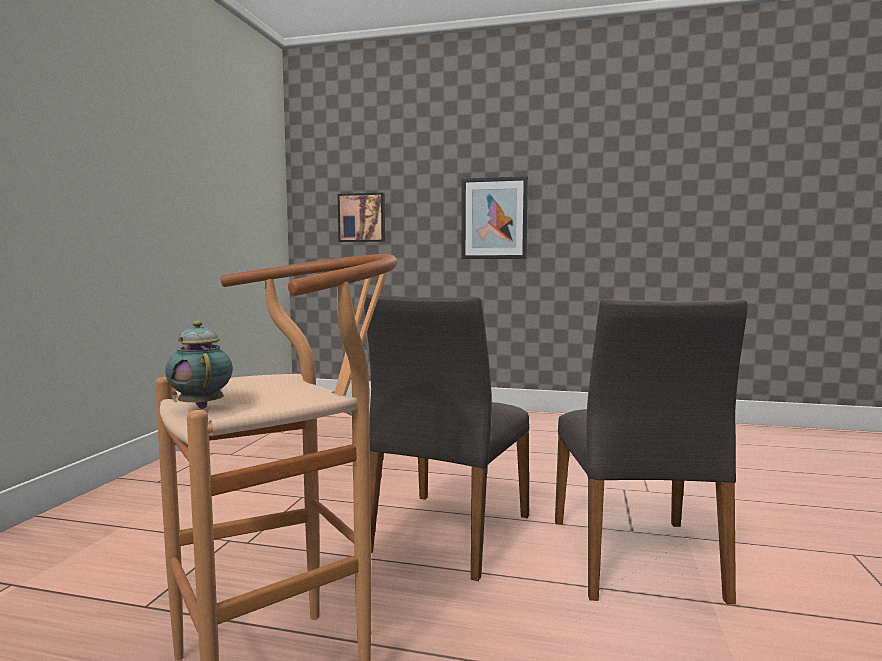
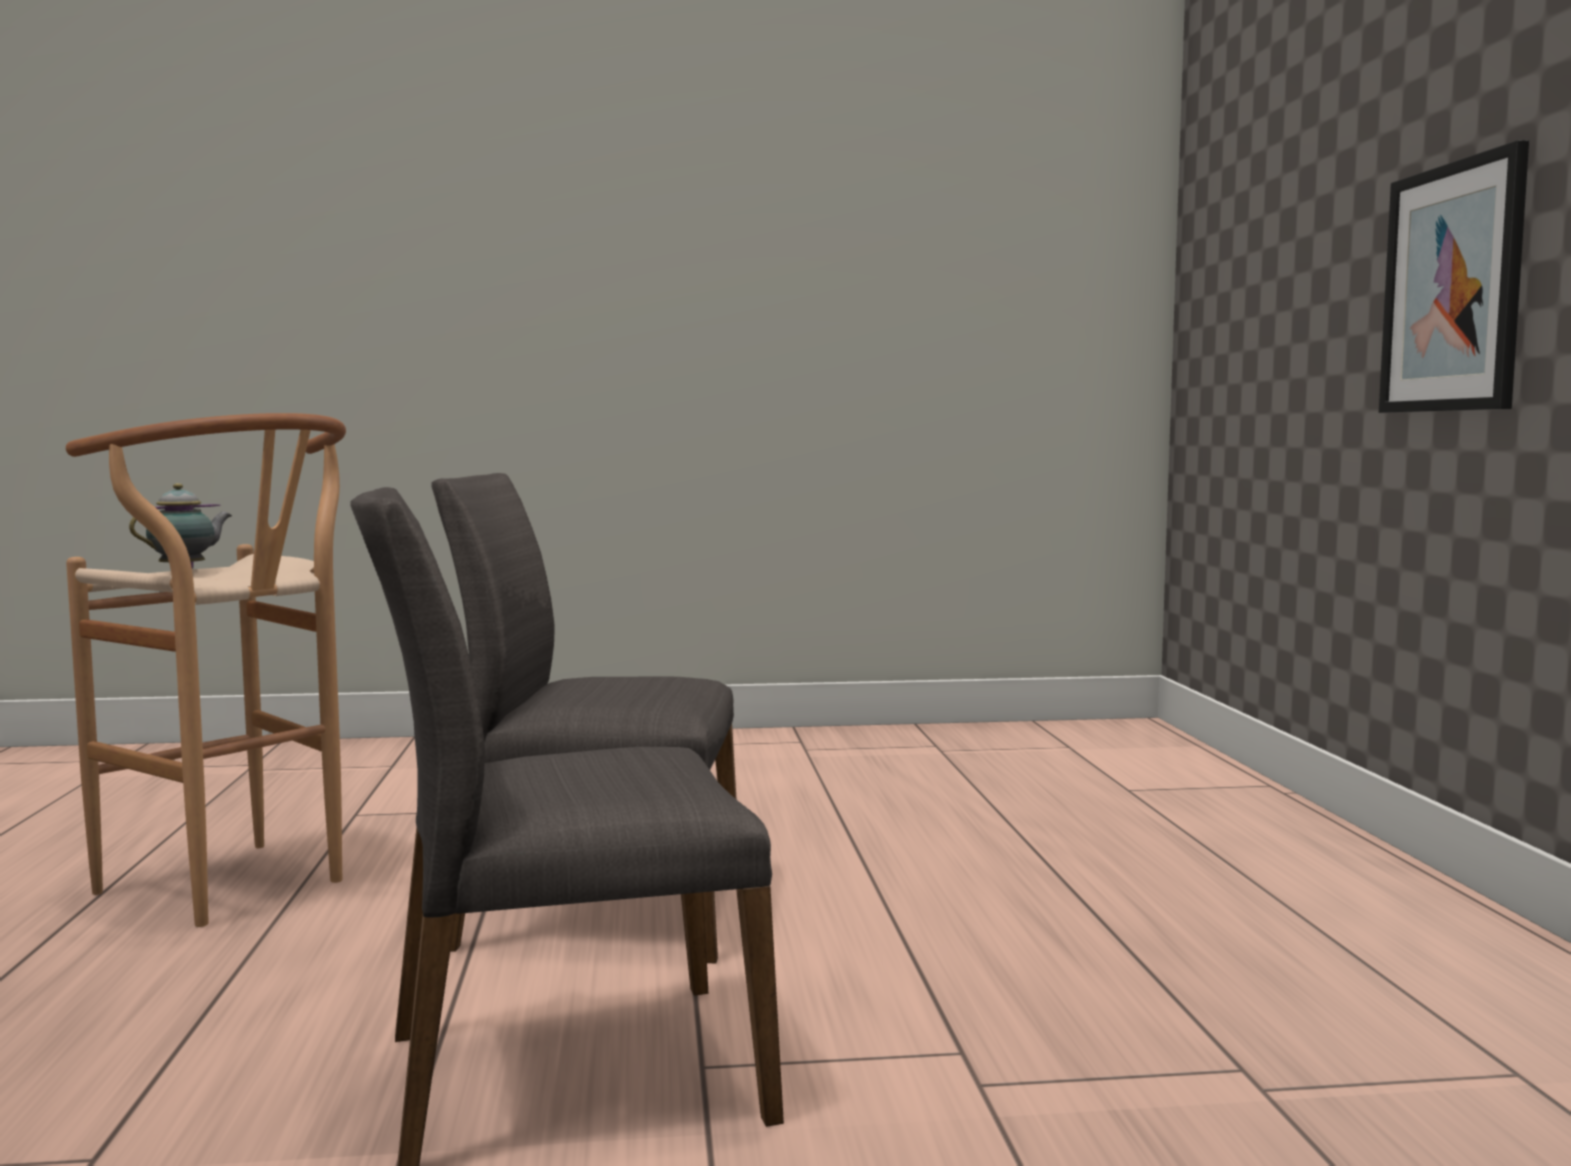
camera: 70 degrees right, 0 degrees up
picture [338,193,385,242] -> none

